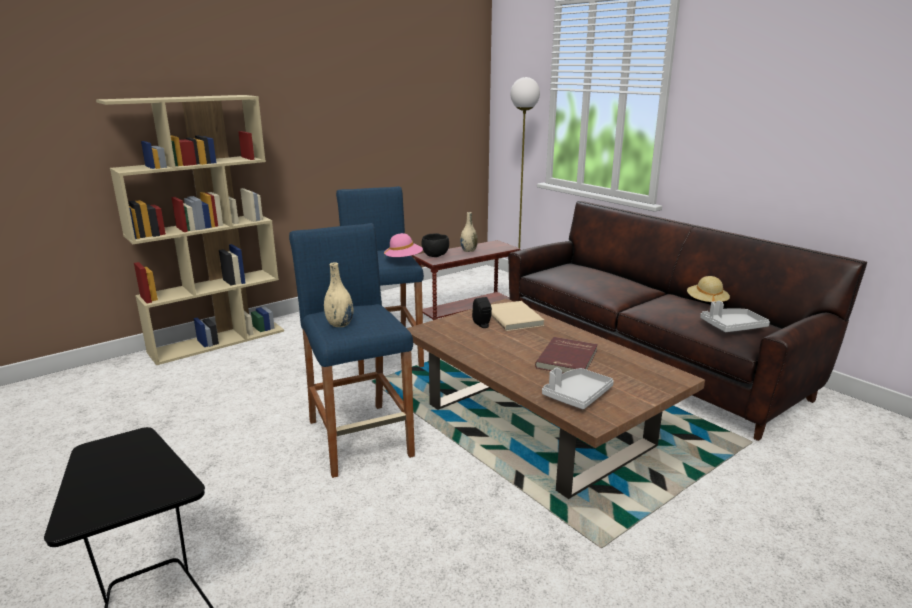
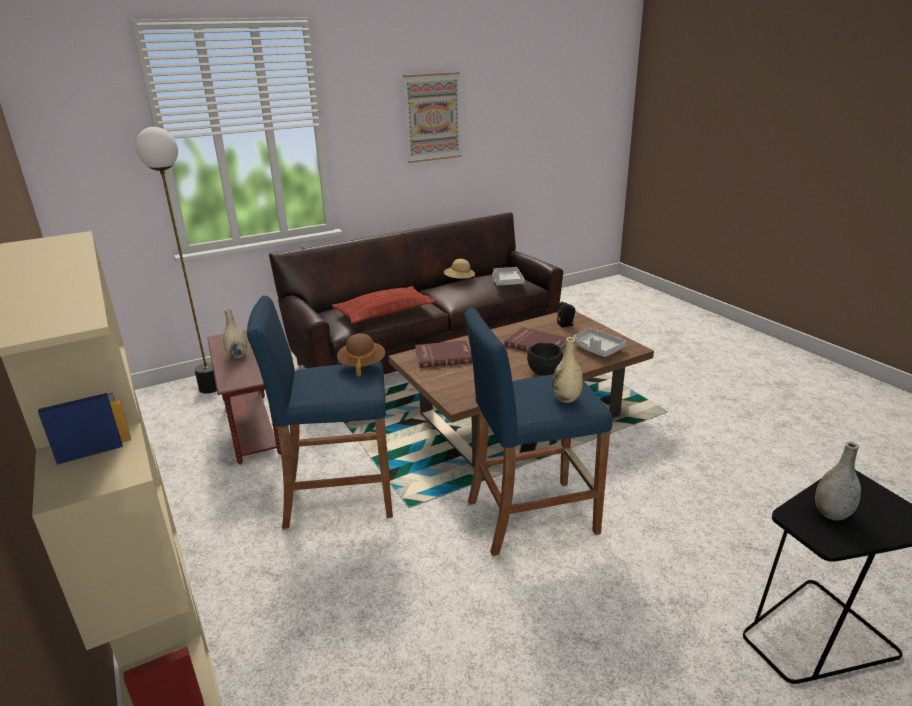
camera: 80 degrees left, 5 degrees up
pink hat [384,233,423,257] -> brown hat [337,333,385,376]
black bowl [421,233,449,257] -> black bowl moved to [527,343,563,376]
black speaker [472,297,492,328] -> black speaker moved to [557,302,575,328]
beige book [491,301,544,331] -> red book [415,340,473,368]
none -> pillow [332,286,437,324]
none -> picture [403,72,462,163]
none -> grey vase [815,442,861,521]

